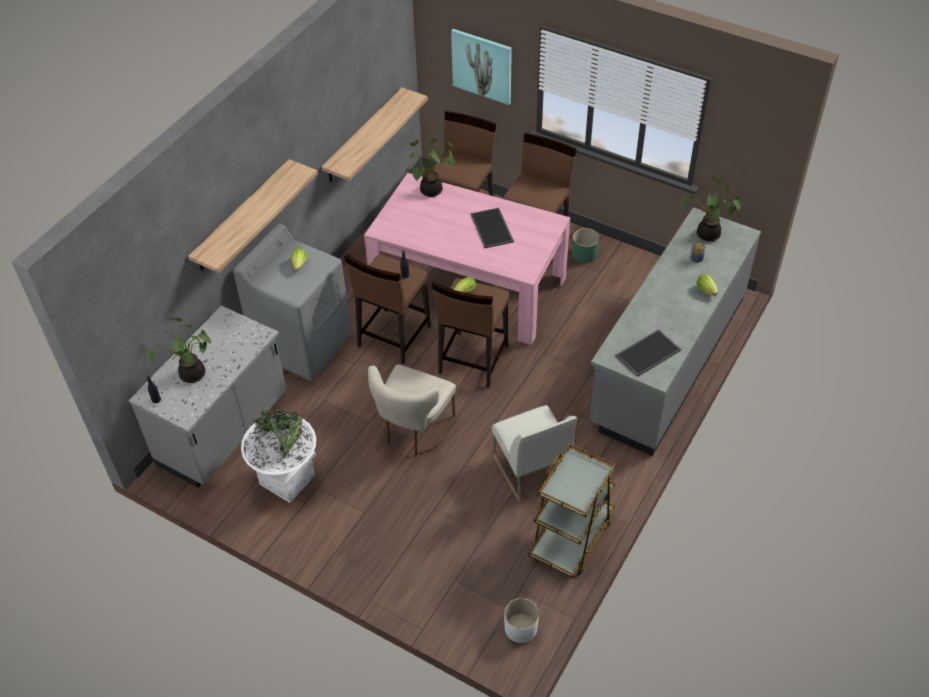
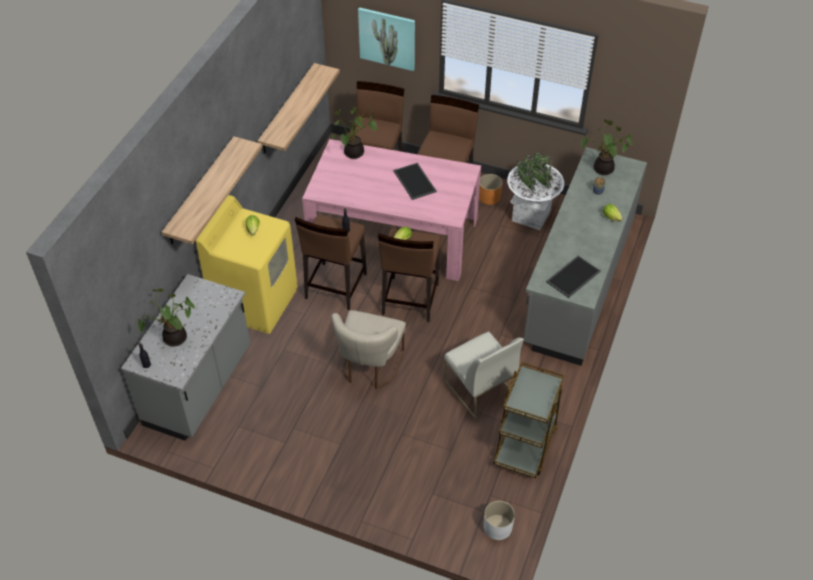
camera: 10 degrees left, 0 degrees up
grey washing machine [233,224,352,381] -> yellow washing machine [196,195,298,334]
white planter [241,409,316,503] -> white planter moved to [507,153,564,230]
green planter [572,228,599,263] -> orange planter [479,174,503,205]

